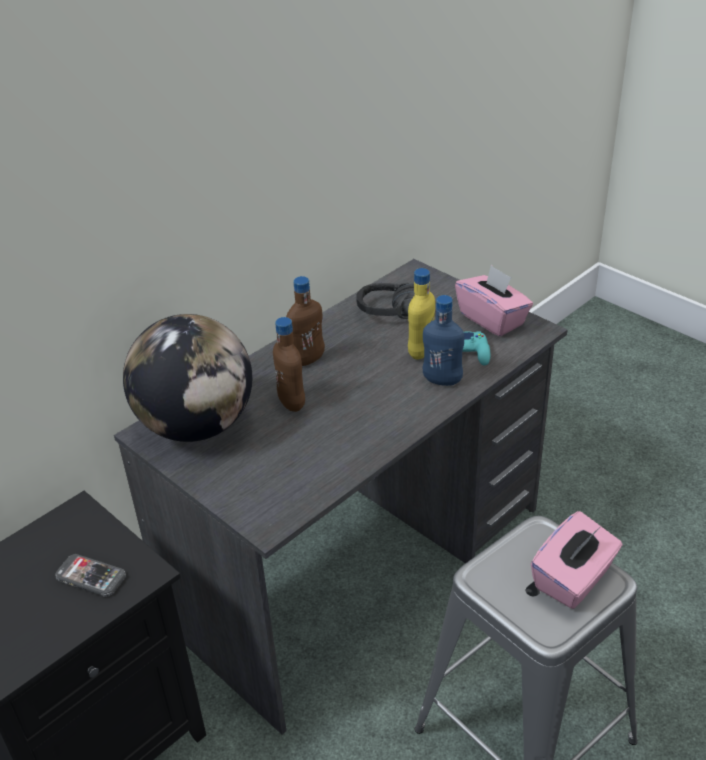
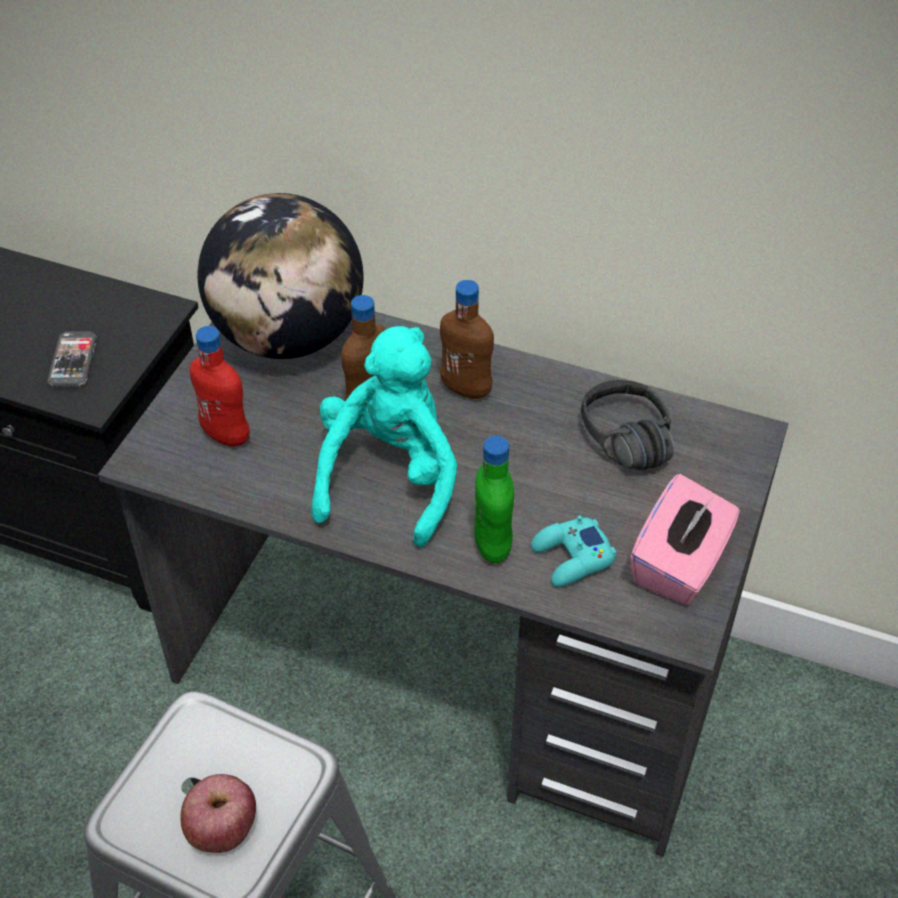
camera: 65 degrees right, 10 degrees up
yellow bottle [408,268,435,360] -> none
blue bottle [423,295,464,386] -> green bottle [474,436,514,563]
pink tissue box [531,511,622,609] -> apple [180,774,256,853]
none -> red bottle [190,326,250,447]
none -> turquoise plush toy [311,326,457,547]

